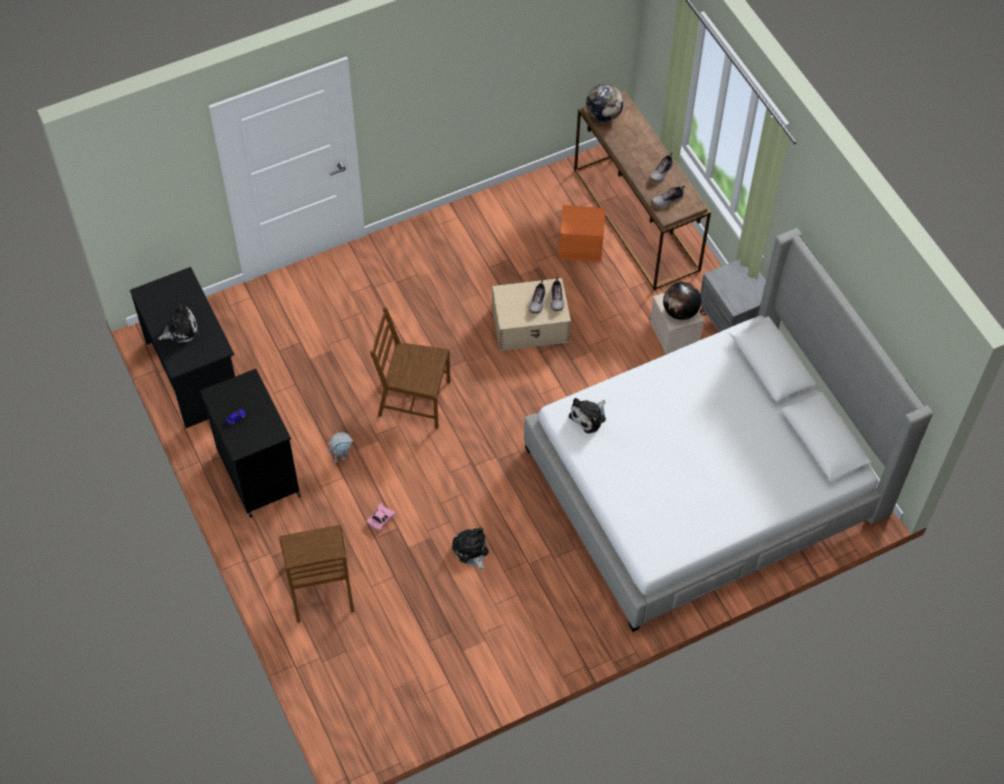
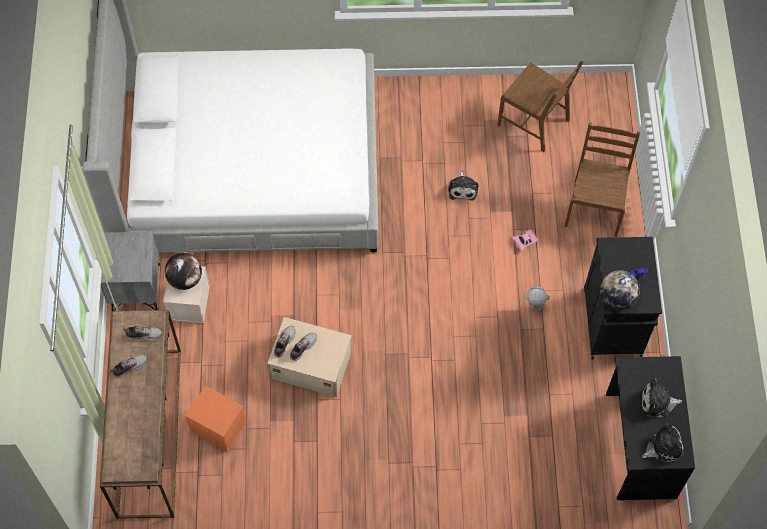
camera: 155 degrees left, 5 degrees up
brown chair [370,307,450,429] -> brown chair moved to [497,60,583,152]
plush toy [569,398,606,434] -> plush toy moved to [642,423,684,463]
globe [586,84,623,122] -> globe moved to [600,270,640,310]

